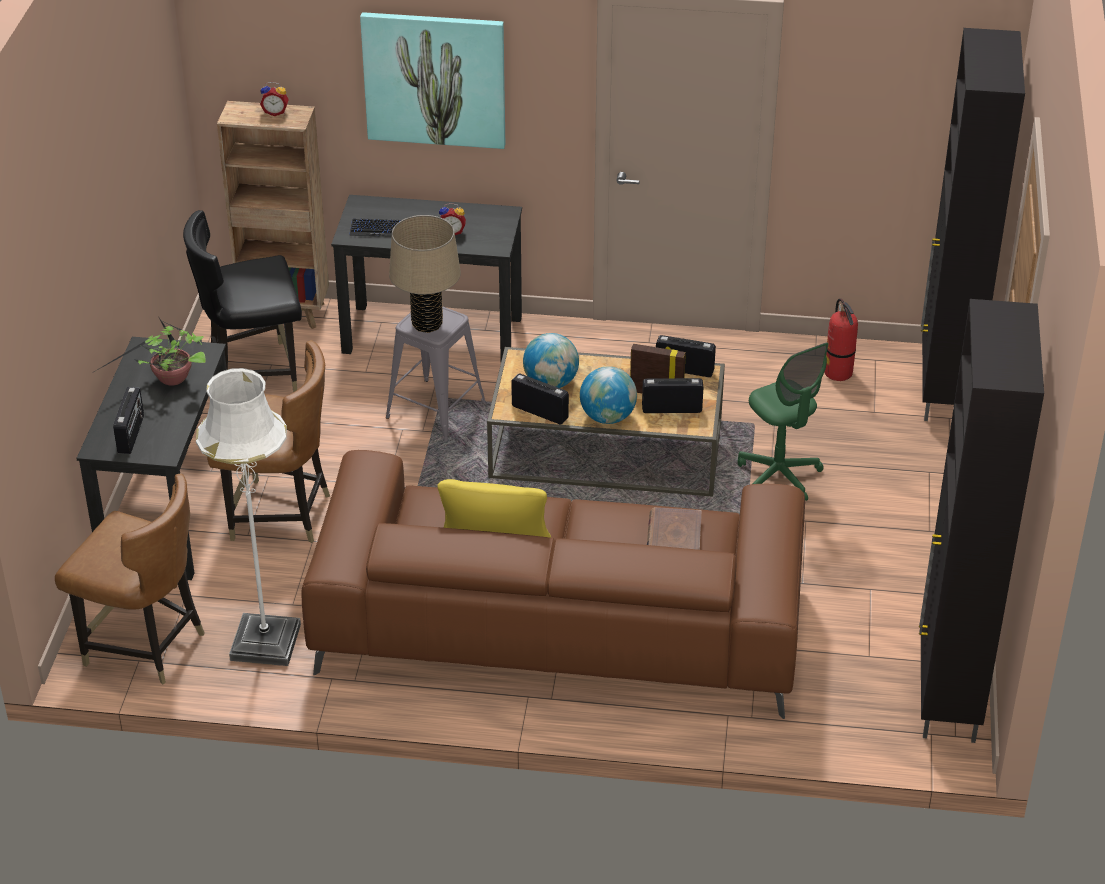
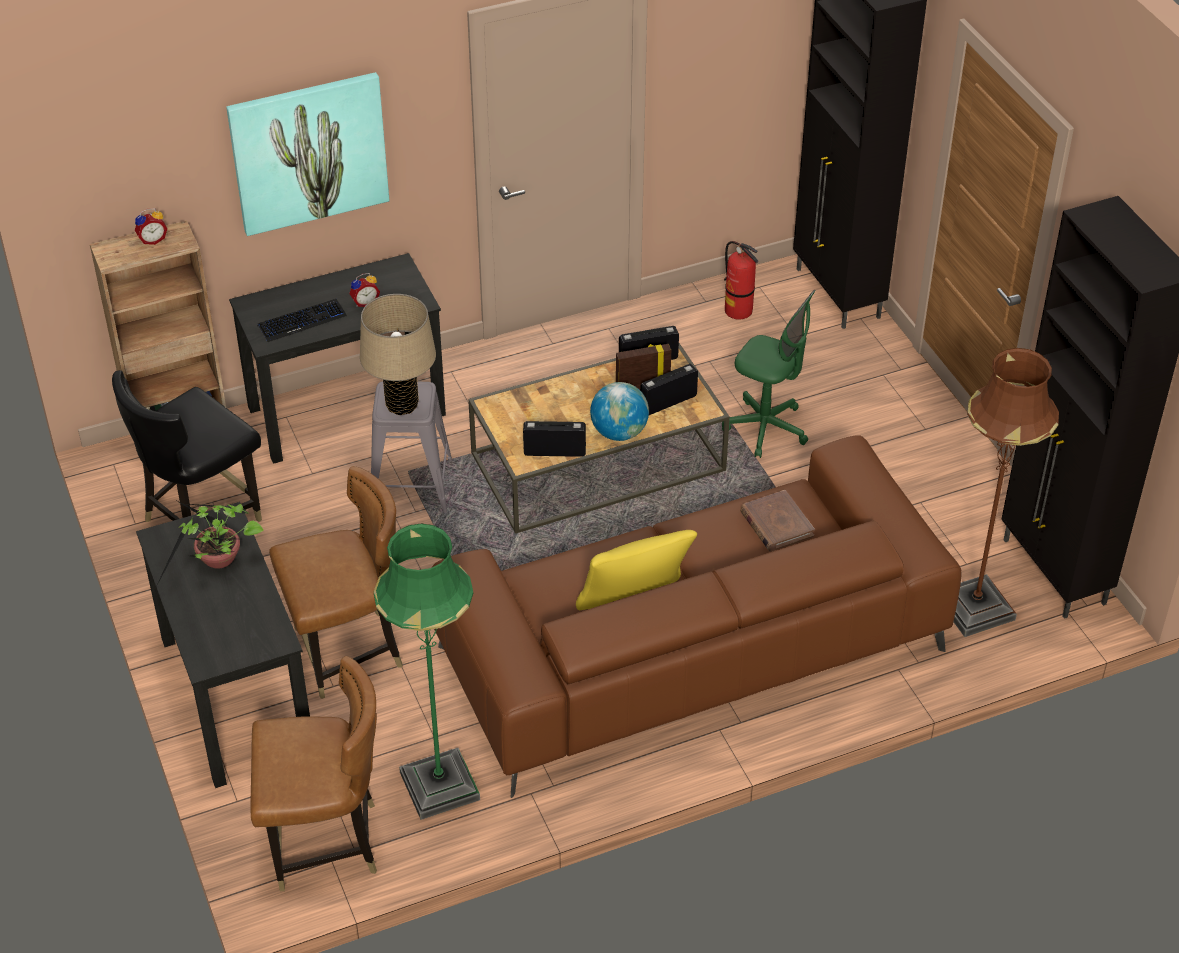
camera: 30 degrees left, 5 degrees up
radio [113,387,144,454] -> none
white floor lamp [196,368,301,666] -> green floor lamp [374,523,480,820]
globe [523,333,579,388] -> none
none -> brown floor lamp [954,348,1059,637]

